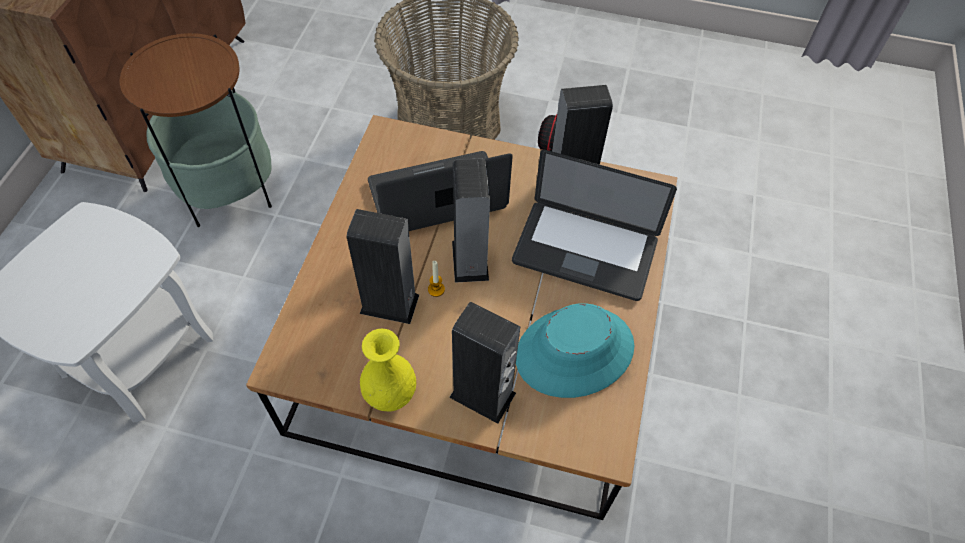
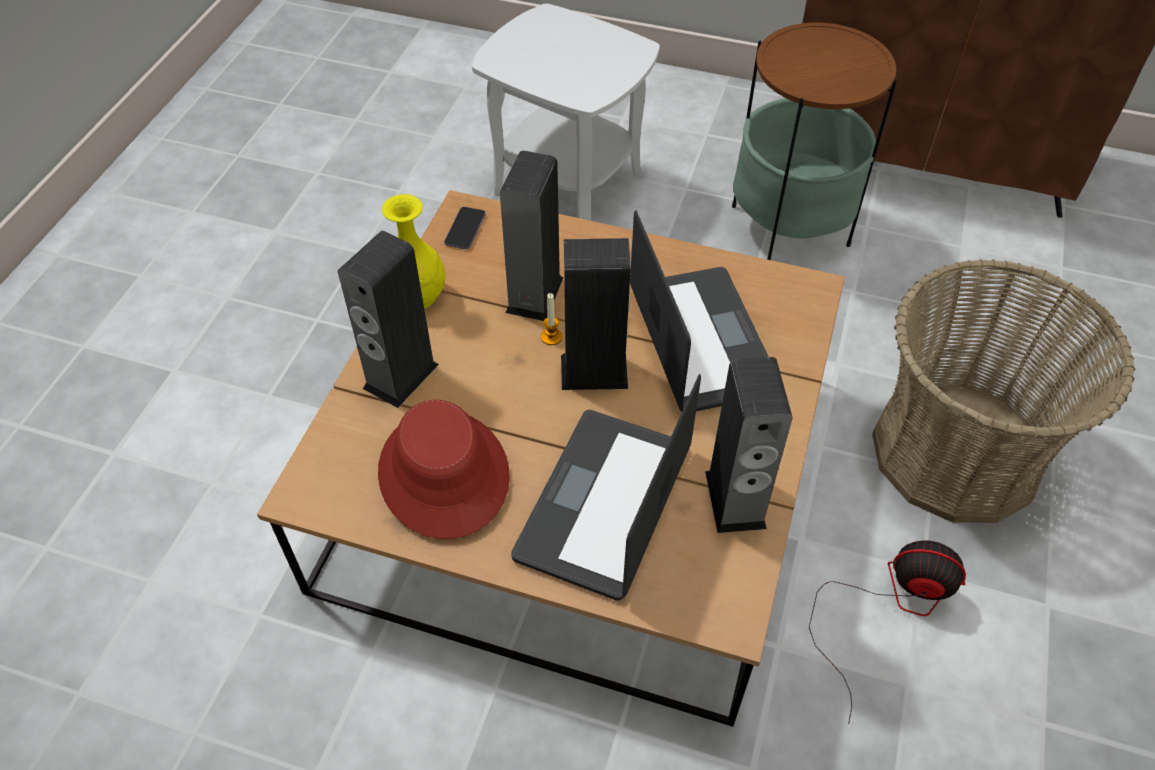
camera: 95 degrees right, 5 degrees down
turquoise hat [516,303,634,398] -> red hat [378,400,510,539]
none -> phone [444,207,486,249]

